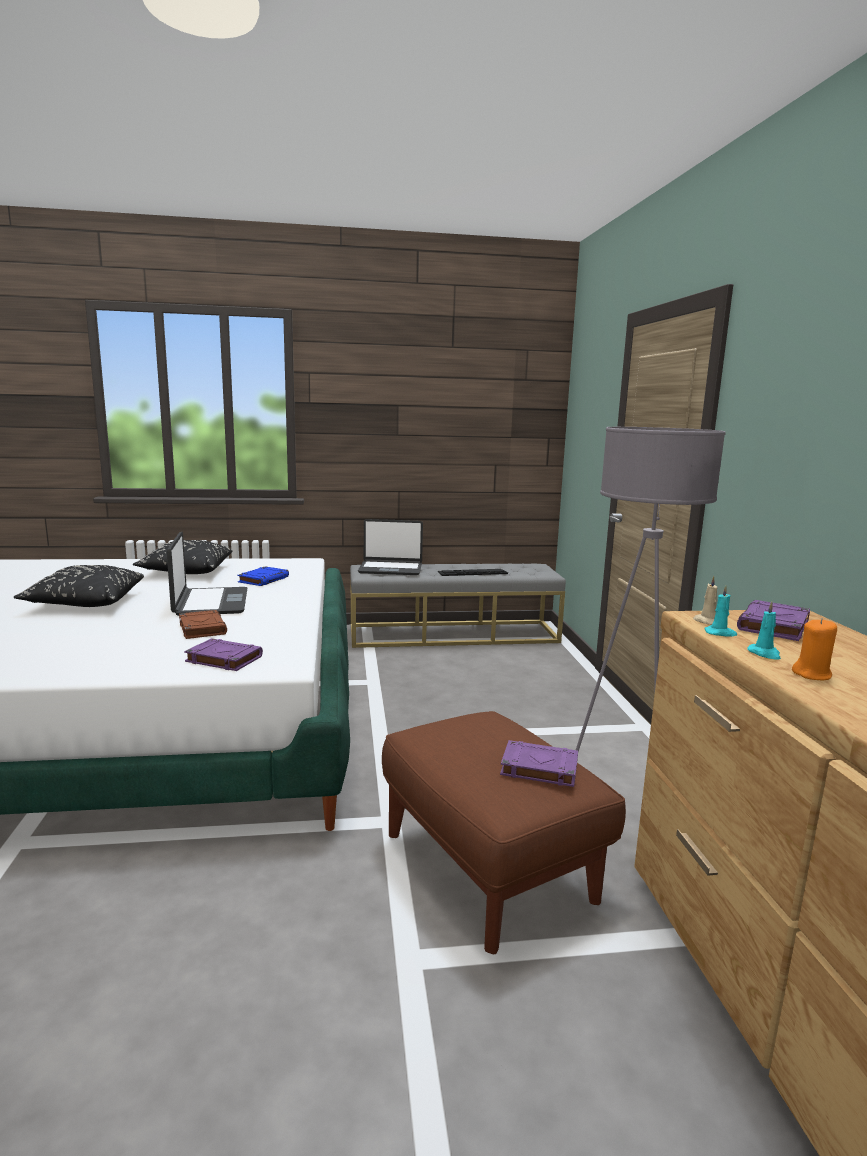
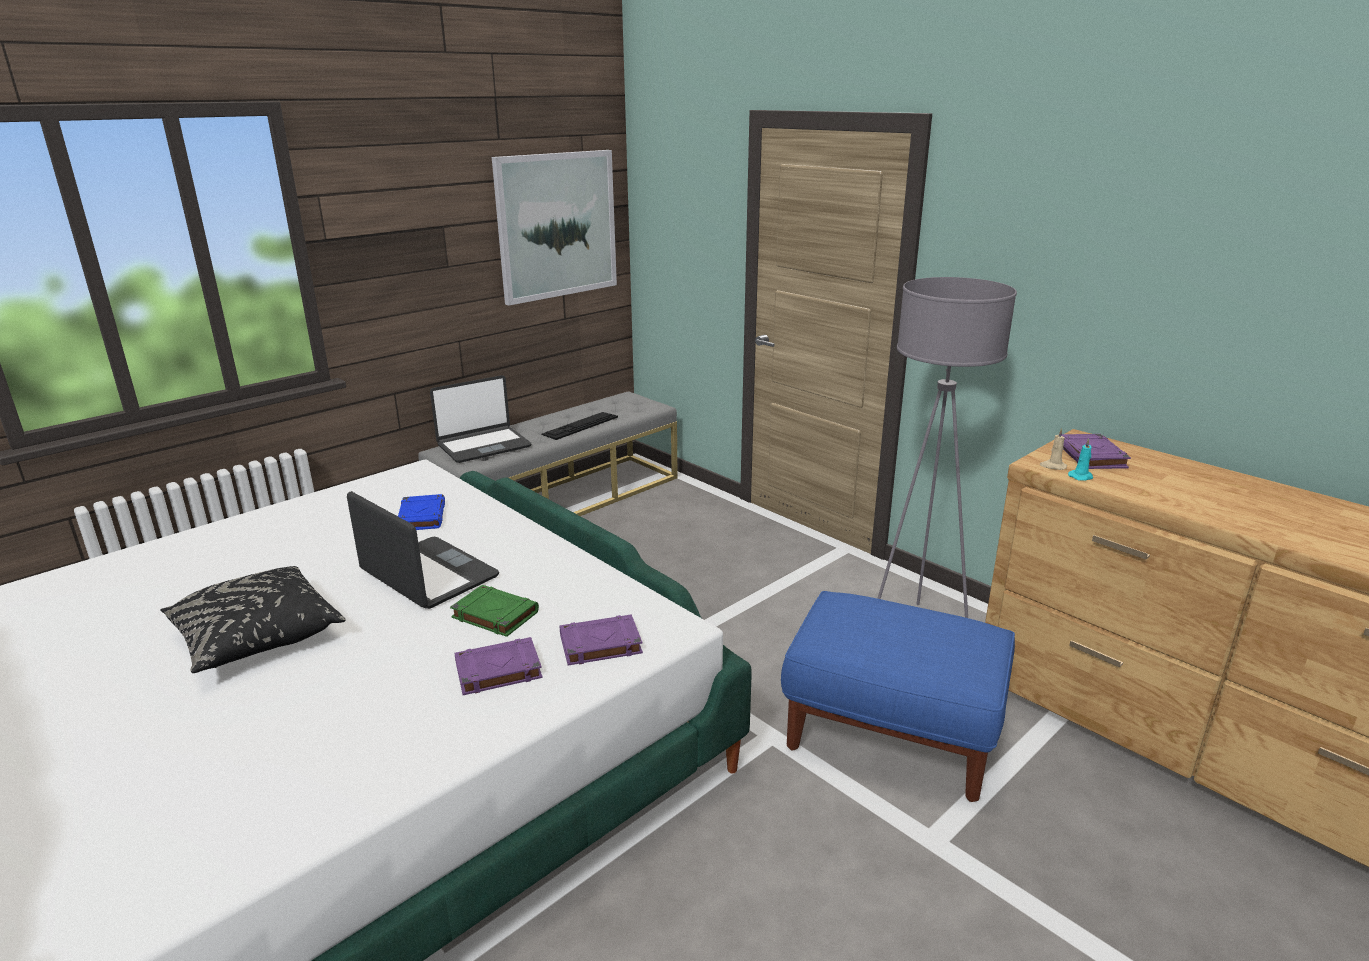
camera: 35 degrees left, 10 degrees up
black pillow [133,540,233,574] -> none
brown book [179,610,227,639] -> green book [450,585,539,637]
brown ottoman [382,711,626,954] -> blue ottoman [781,591,1015,802]
purple book [500,740,578,787] -> purple book moved to [454,637,543,695]
turquoise candle [747,602,781,660] -> none
orange candle [792,618,837,680] -> none
none -> picture [492,150,617,306]

